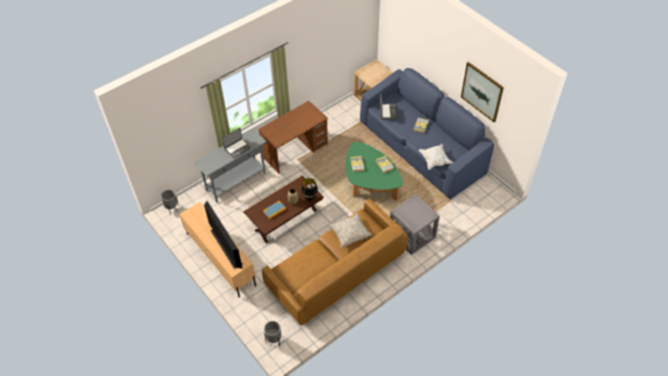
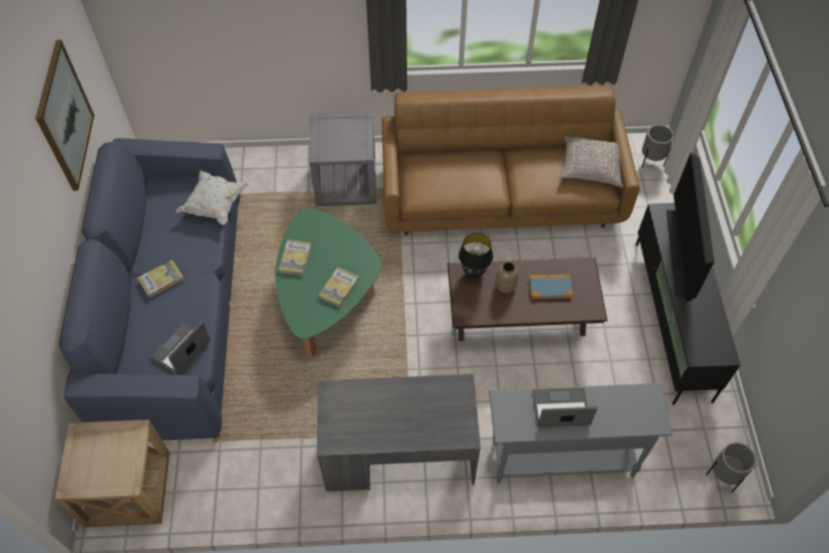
camera: 145 degrees left, 5 degrees up
beige tv stand [180,202,256,297] -> black tv stand [636,203,740,405]
brown desk [258,101,328,174] -> grey desk [317,374,481,492]
grey pillow [328,213,372,248] -> grey pillow moved to [559,136,623,188]

